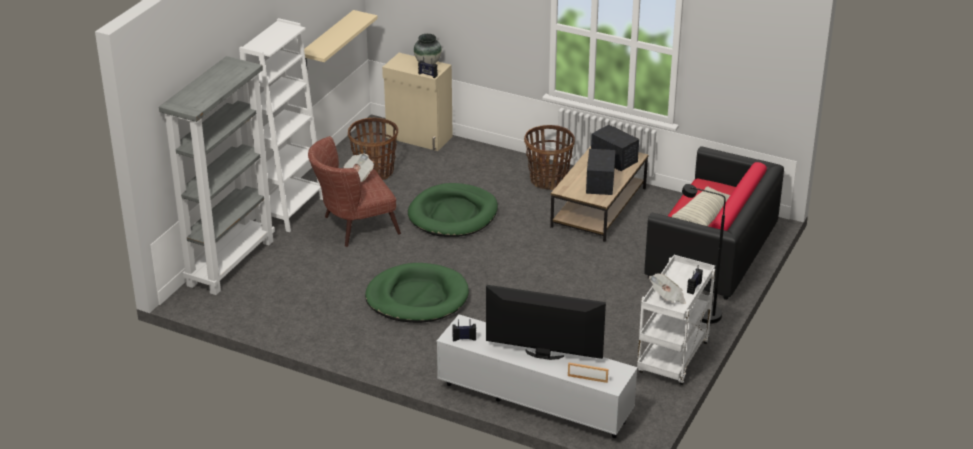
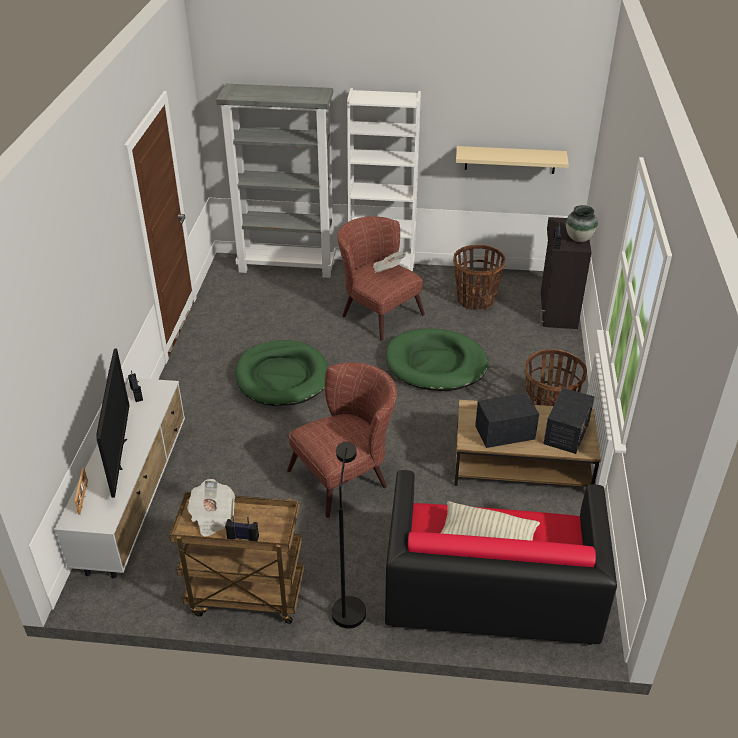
camera: 70 degrees right, 5 degrees up
beige cabinet [382,53,453,151] -> black cabinet [539,217,592,329]
white cart [637,255,715,385] -> brown cart [169,492,304,624]
none -> brown armchair [287,362,397,518]

